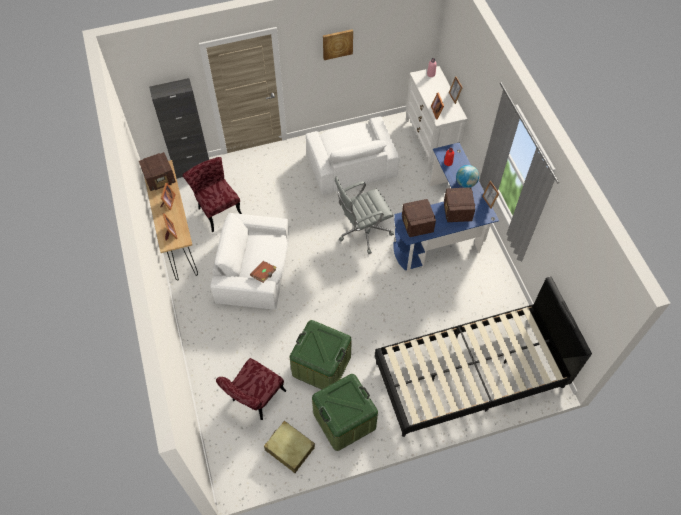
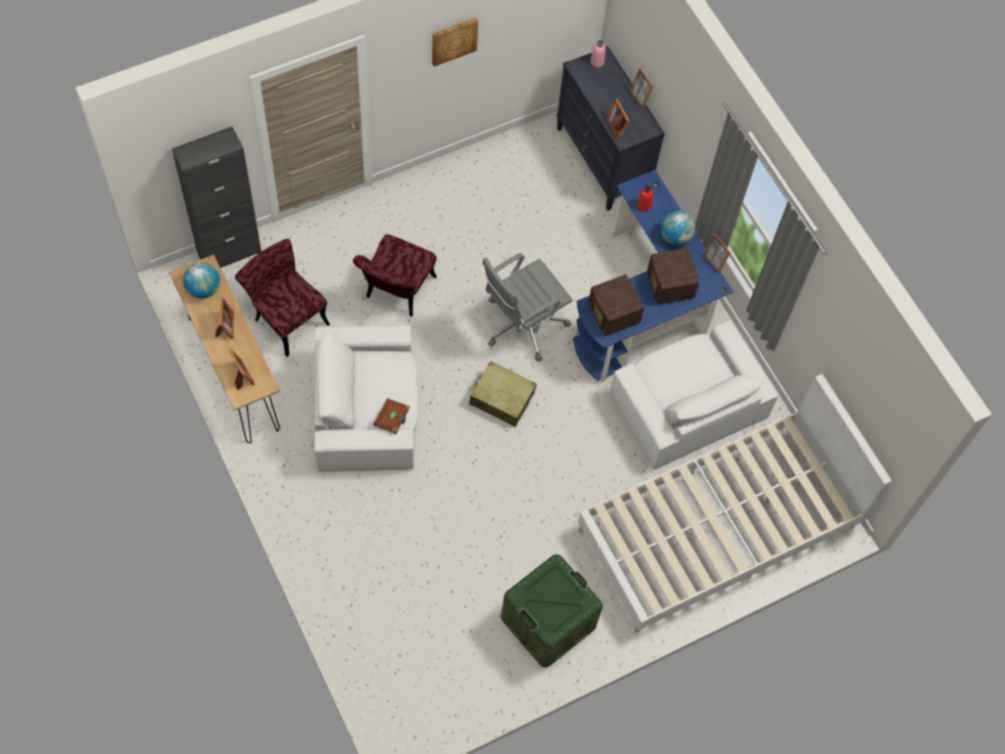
camera: 15 degrees left, 5 degrees up
radio [139,152,176,191] -> globe [183,262,220,298]
red chair [216,358,287,420] -> red chair moved to [353,234,437,317]
beige suitcase [264,421,315,473] -> beige suitcase moved to [469,361,537,427]
green storage box [290,320,352,390] -> none
white armchair [306,116,400,195] -> white armchair moved to [609,321,778,470]
black bed [375,276,592,437] -> white bed [578,374,892,633]
white dresser [406,66,467,171] -> black dresser [556,46,665,211]

